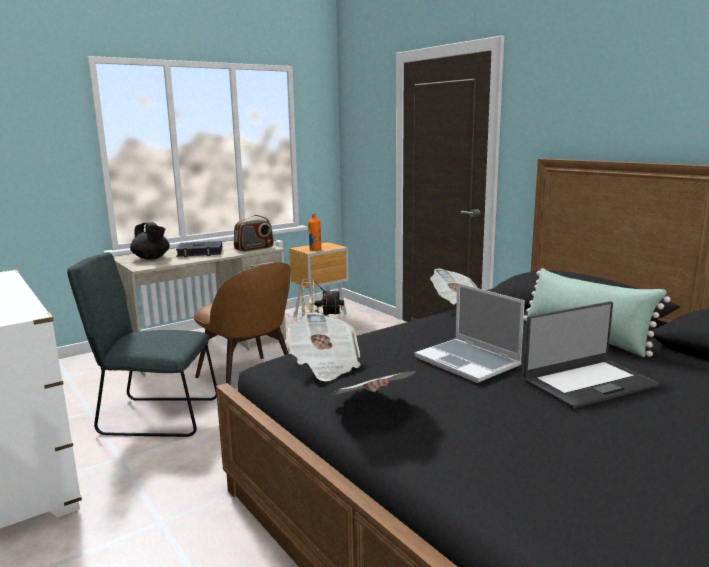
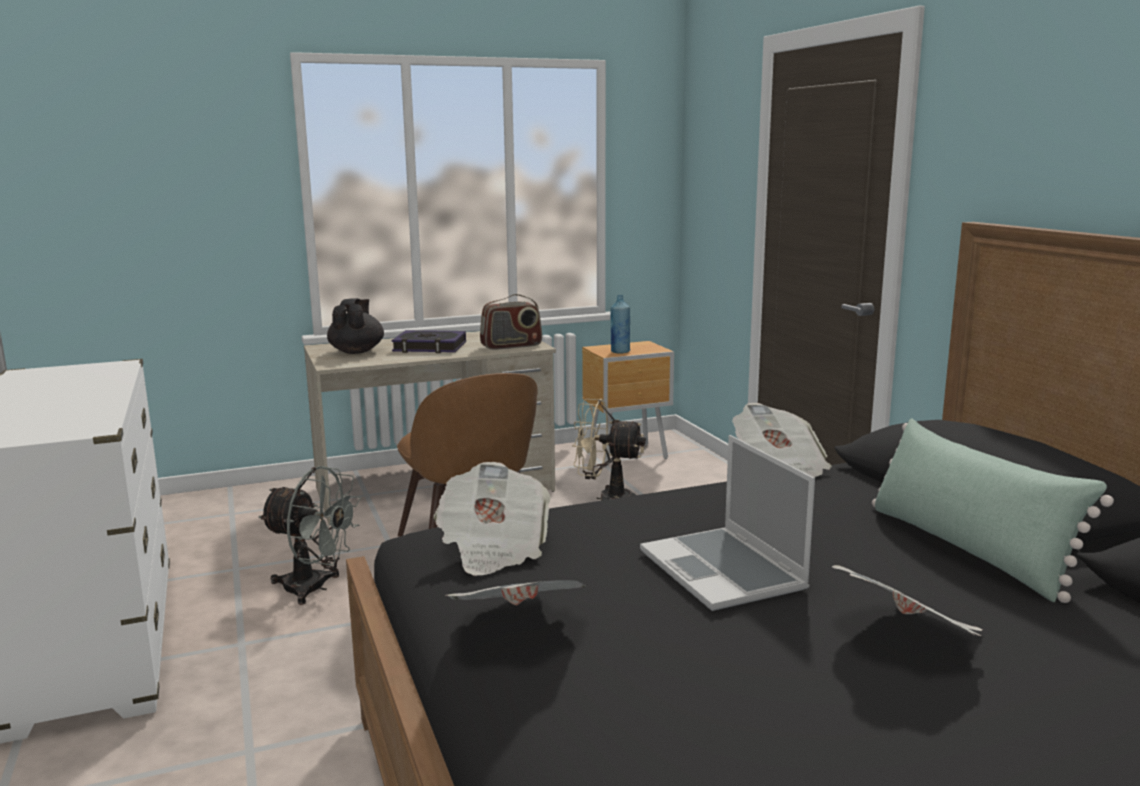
camera: 15 degrees right, 0 degrees up
grey chair [67,252,217,437] -> grey fan [259,466,361,605]
black teapot [130,222,170,260] -> black teapot turned 150 degrees counterclockwise [327,298,384,354]
orange bottle [308,214,322,251] -> blue bottle [611,295,630,354]
laptop [523,301,659,409] -> newspaper [832,565,983,636]

